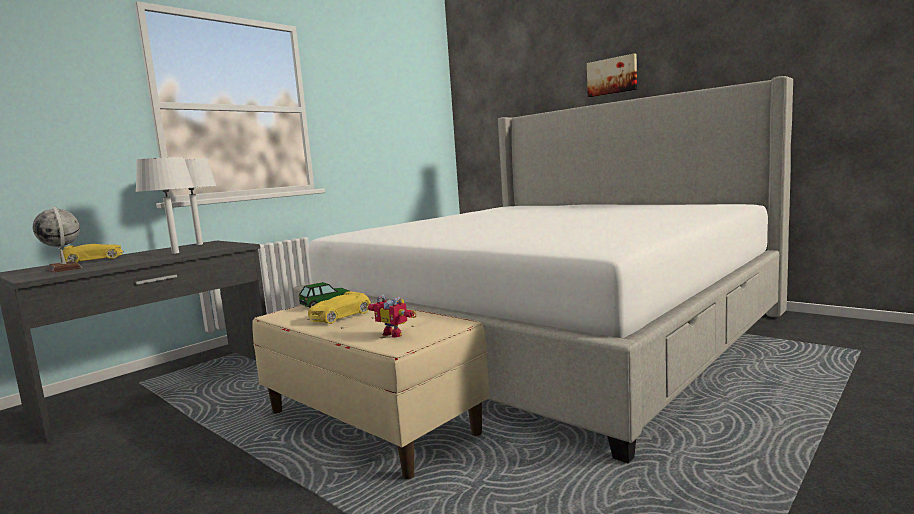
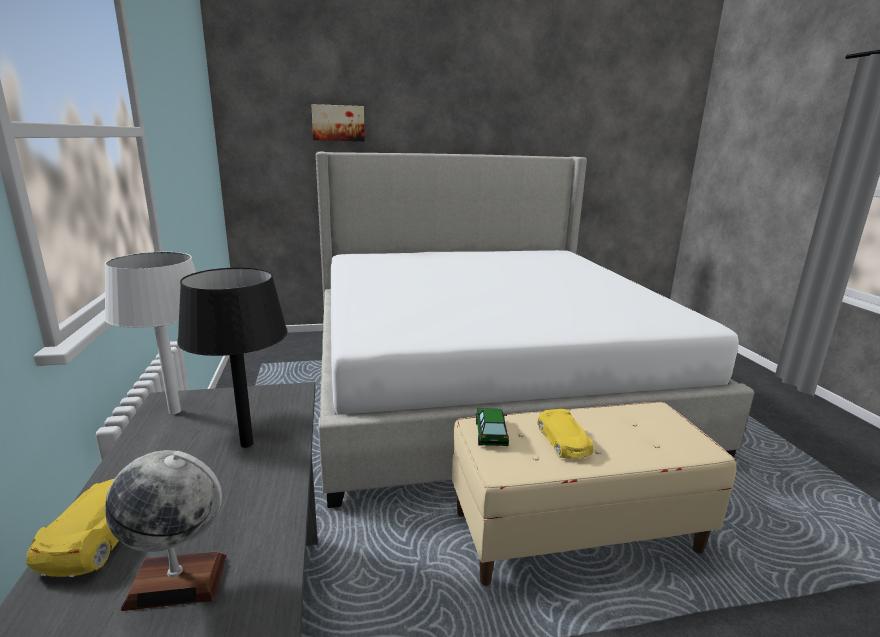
camera: 55 degrees left, 10 degrees up
white table lamp [135,157,194,254] -> black table lamp [177,267,288,448]
toy robot [366,295,417,338] -> none
picture [587,53,637,97] -> picture moved to [311,104,365,141]

